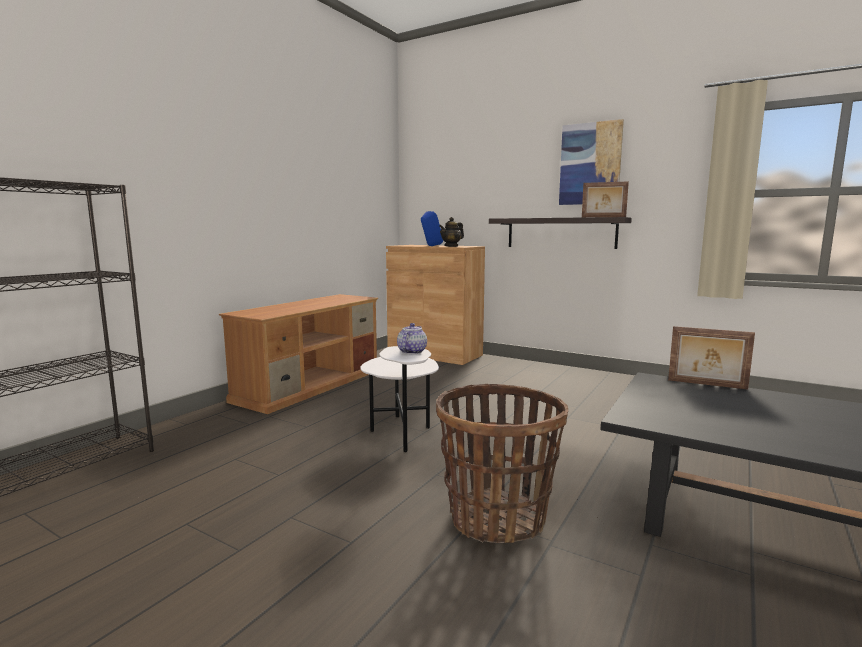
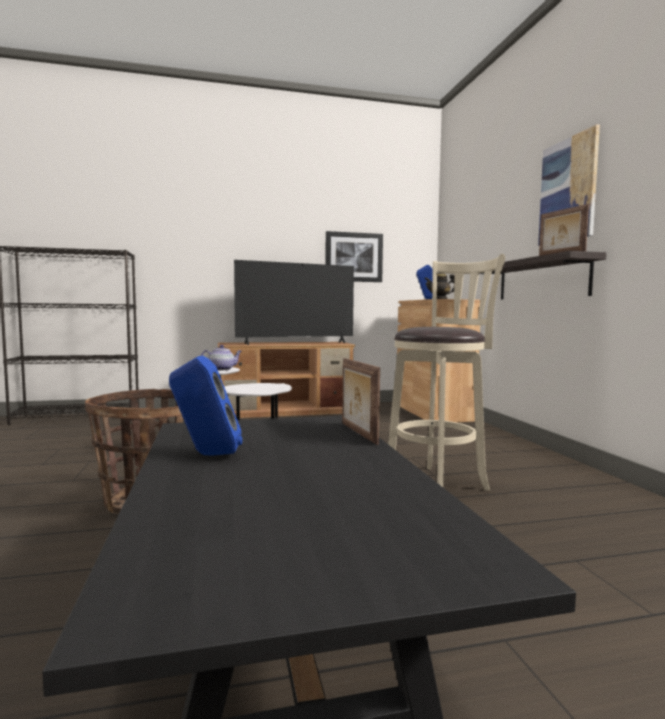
camera: 45 degrees right, 5 degrees down
none -> blue speaker [169,356,242,456]
none -> television [234,260,354,345]
none -> picture [325,231,383,282]
none -> beige stool [388,254,505,491]

